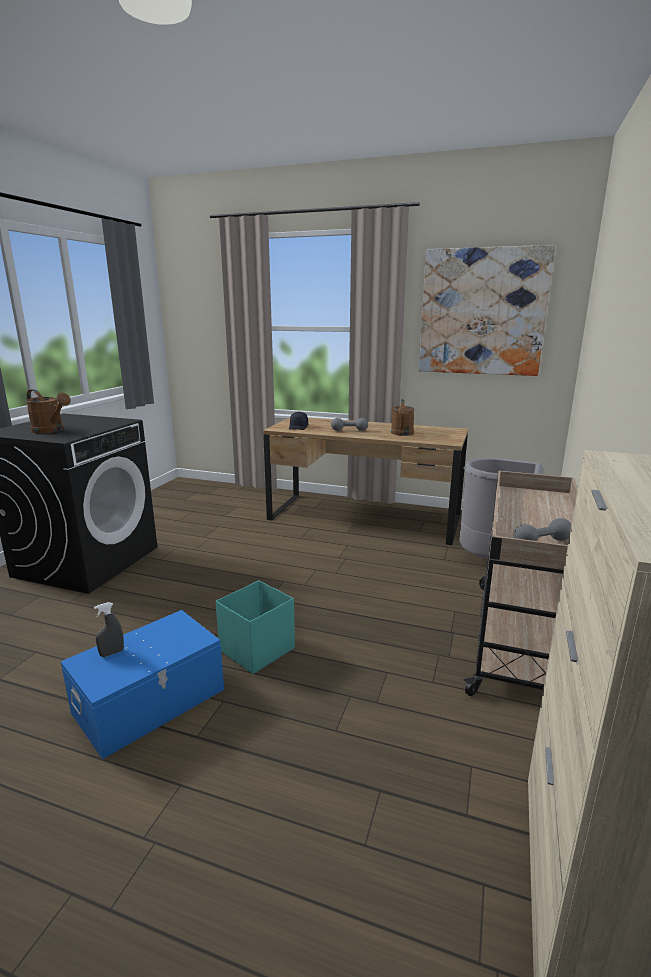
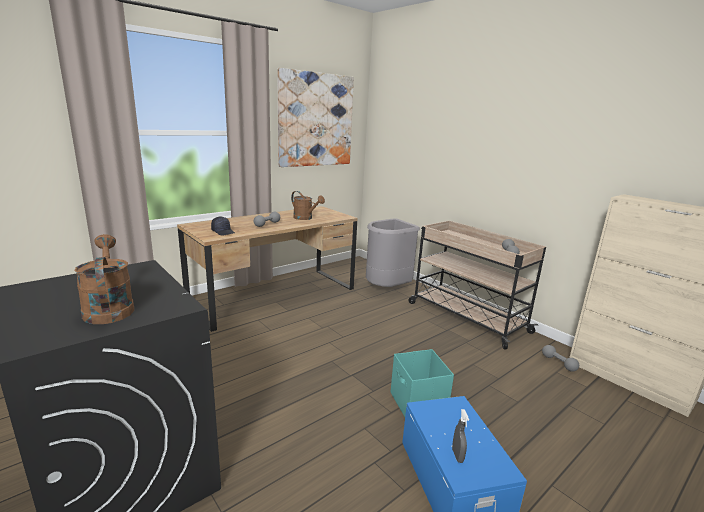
camera: 60 degrees left, 0 degrees up
brown watering can [26,389,71,434] -> brown watering can turned 90 degrees counterclockwise [74,234,134,324]
none -> grey dumbbell [542,345,579,372]

